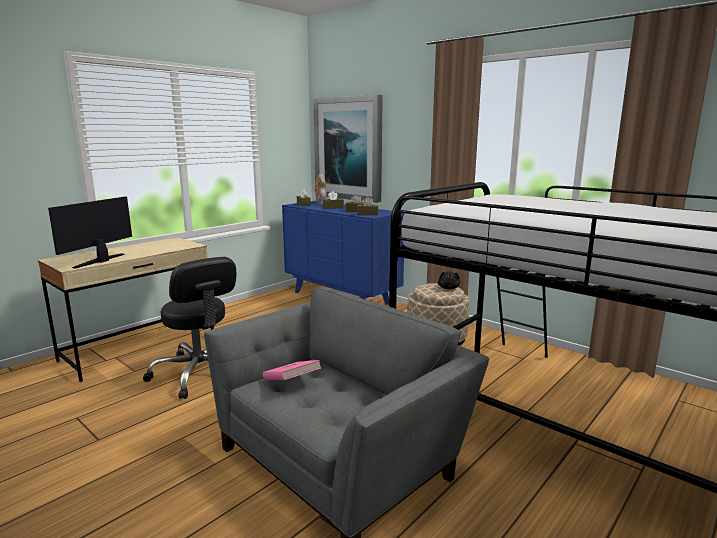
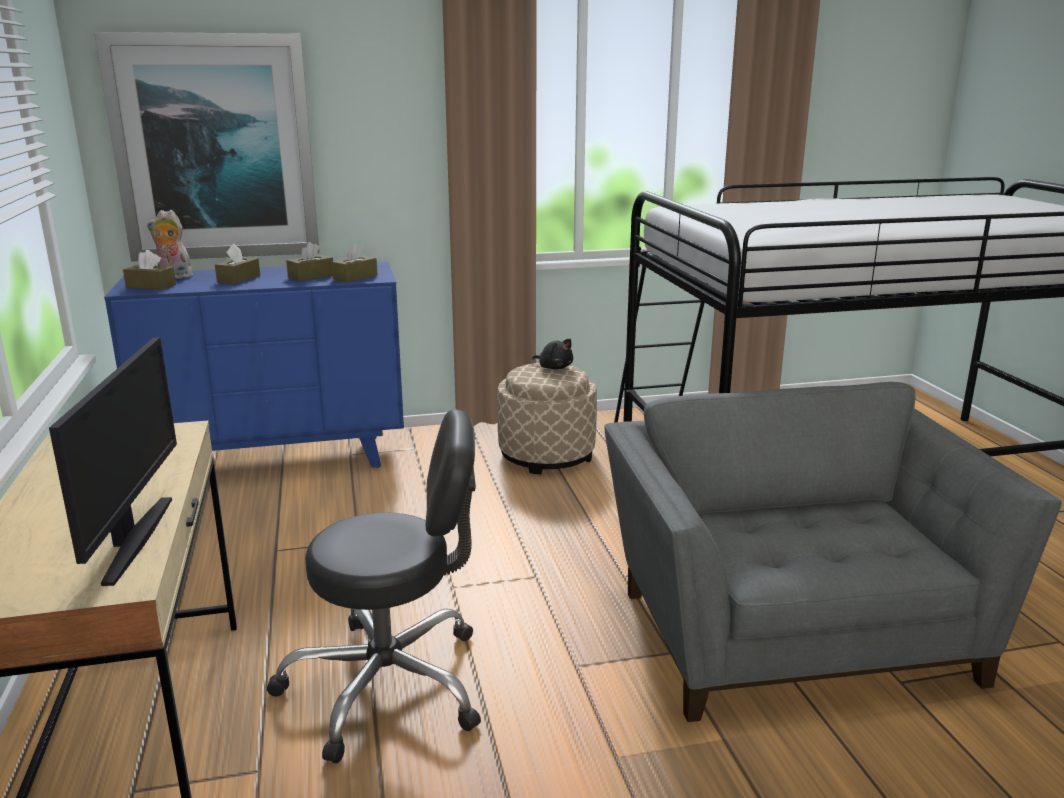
camera: 55 degrees left, 5 degrees up
monitor [48,196,132,269] -> monitor turned 150 degrees counterclockwise [49,337,177,586]
pink book [263,360,321,380] -> none

